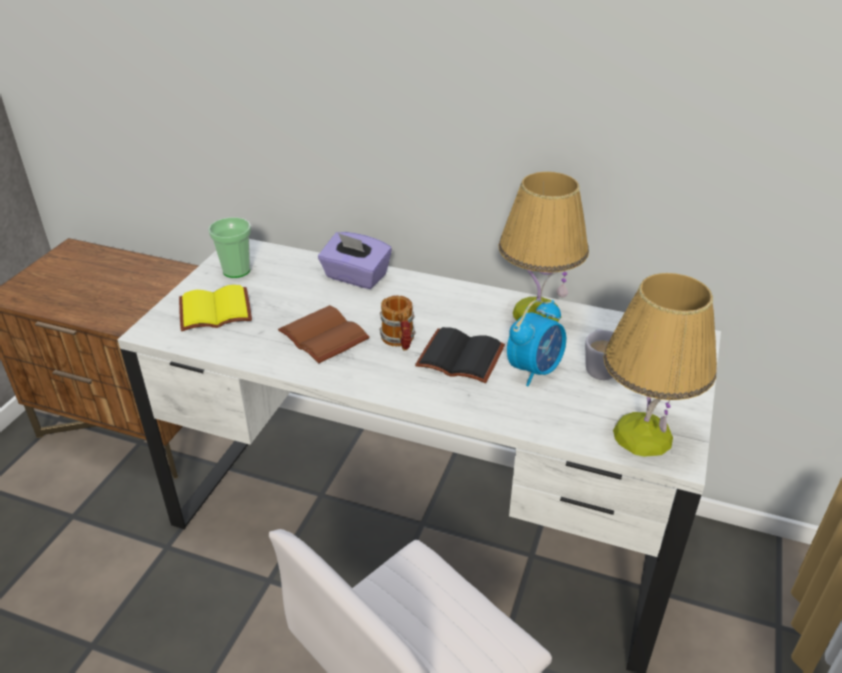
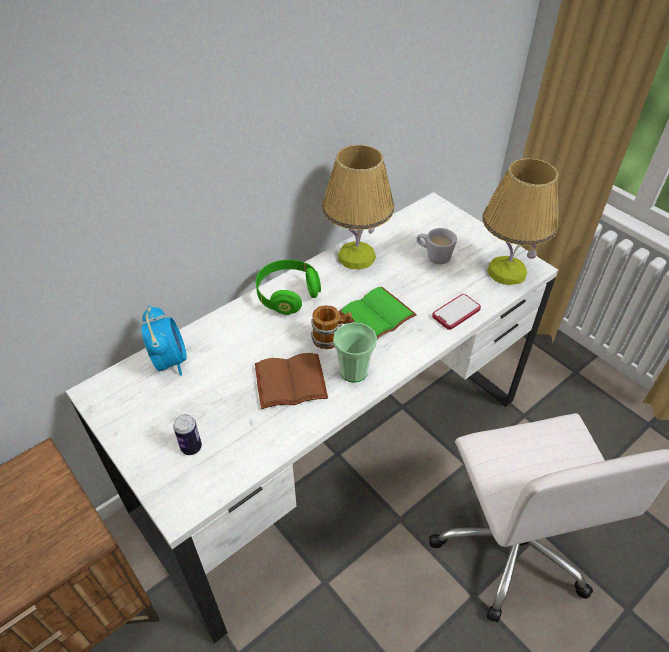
camera: 60 degrees left, 10 degrees up
yellow book [179,285,252,331] -> can [173,414,202,455]
cup [208,217,251,278] -> cup moved to [333,322,377,383]
purple tissue box [318,232,392,289] -> none
black book [415,327,505,383] -> green book [339,287,417,339]
alarm clock [507,300,566,386] -> alarm clock moved to [142,305,187,376]
none -> green headphones [256,260,321,315]
none -> phone [432,294,481,330]

